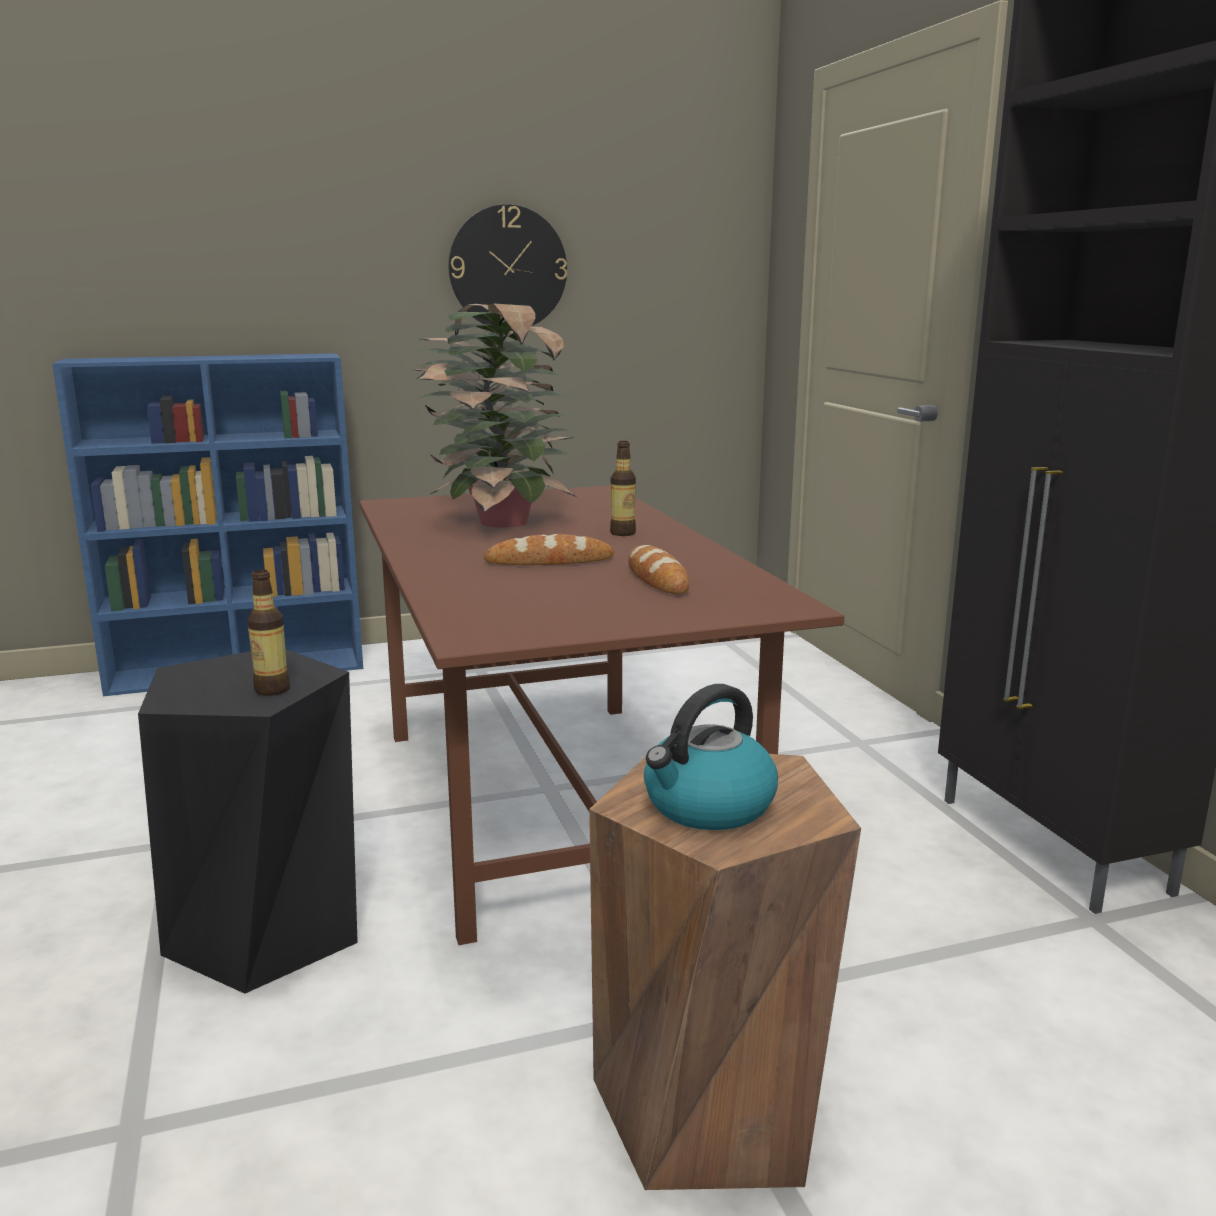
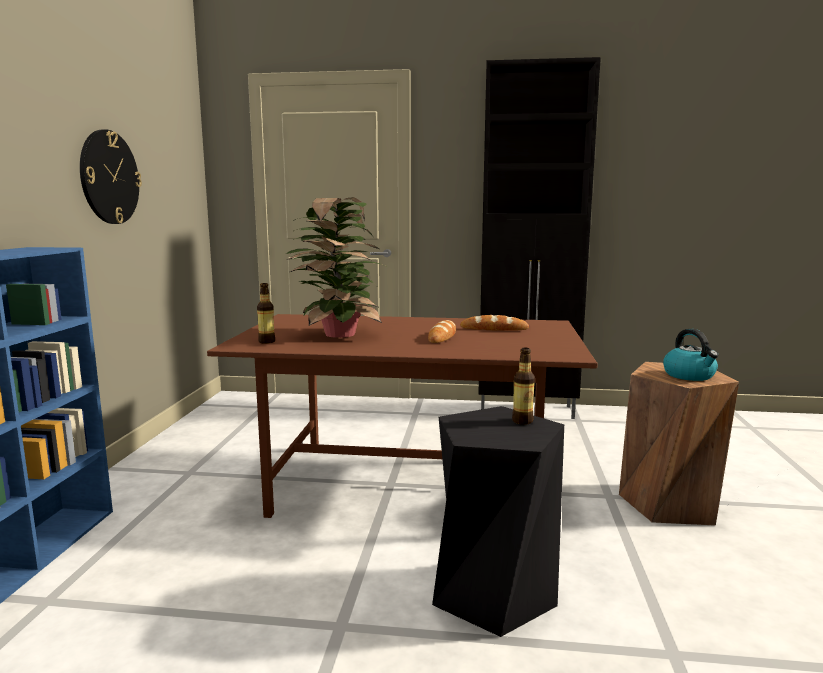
camera: 65 degrees left, 5 degrees down
bottle [610,441,636,536] -> bottle moved to [257,283,275,344]

